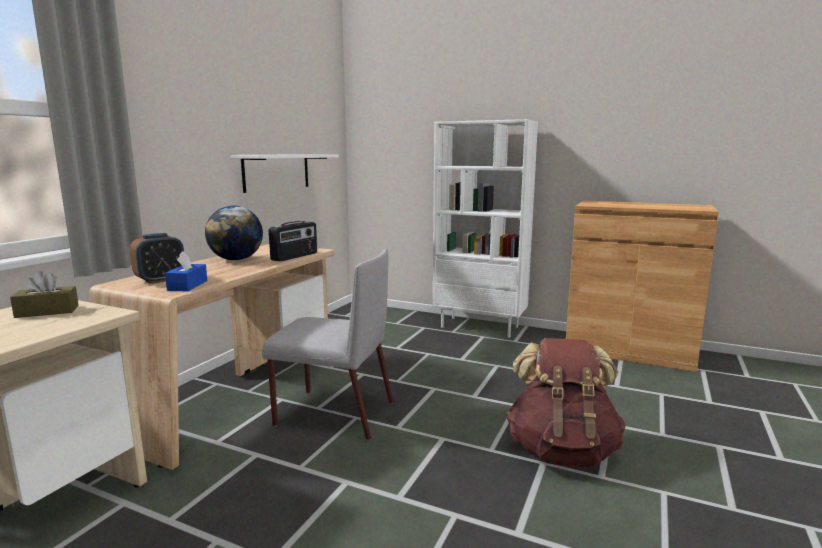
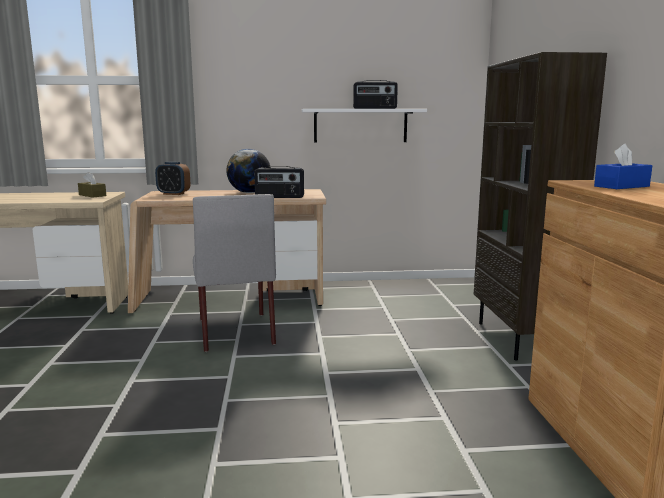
camera: 60 degrees right, 0 degrees up
blue tissue box [165,251,207,291] -> blue tissue box moved to [594,144,652,189]
white bookcase [433,119,538,338] -> brown bookcase [474,52,607,360]
brown backpack [506,338,626,467] -> none
none -> radio [353,80,398,109]

